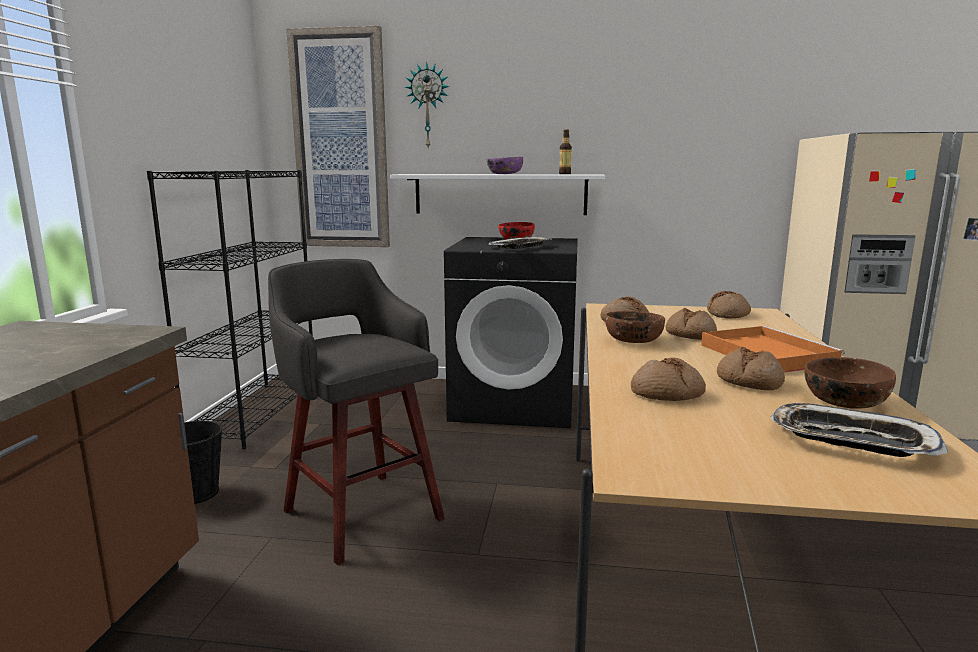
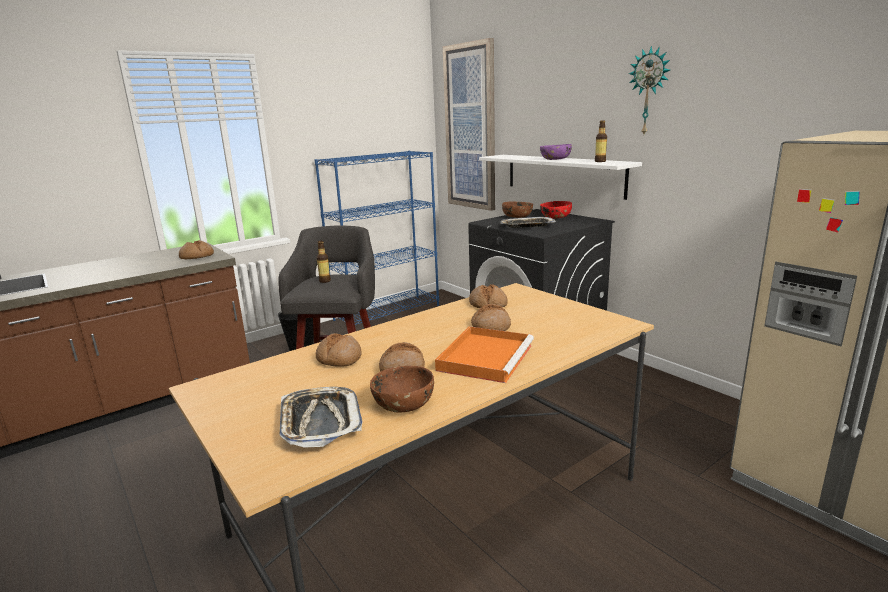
camera: 45 degrees right, 5 degrees up
black bookcase [147,170,313,449] -> blue bookcase [315,151,439,325]
wall clock [405,62,450,149] -> wall clock moved to [629,46,670,134]
brown bowl [605,311,665,343] -> brown bowl moved to [502,201,533,218]
bread [707,291,751,319] -> bread moved to [179,240,214,259]
none -> bottle [316,241,331,283]

